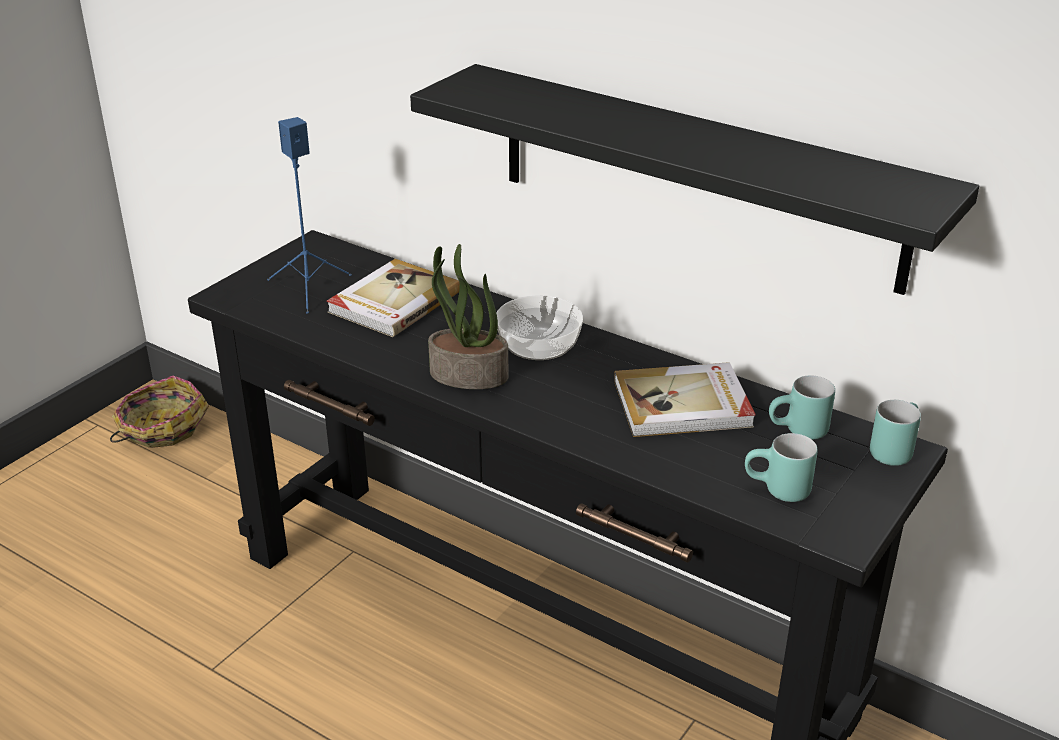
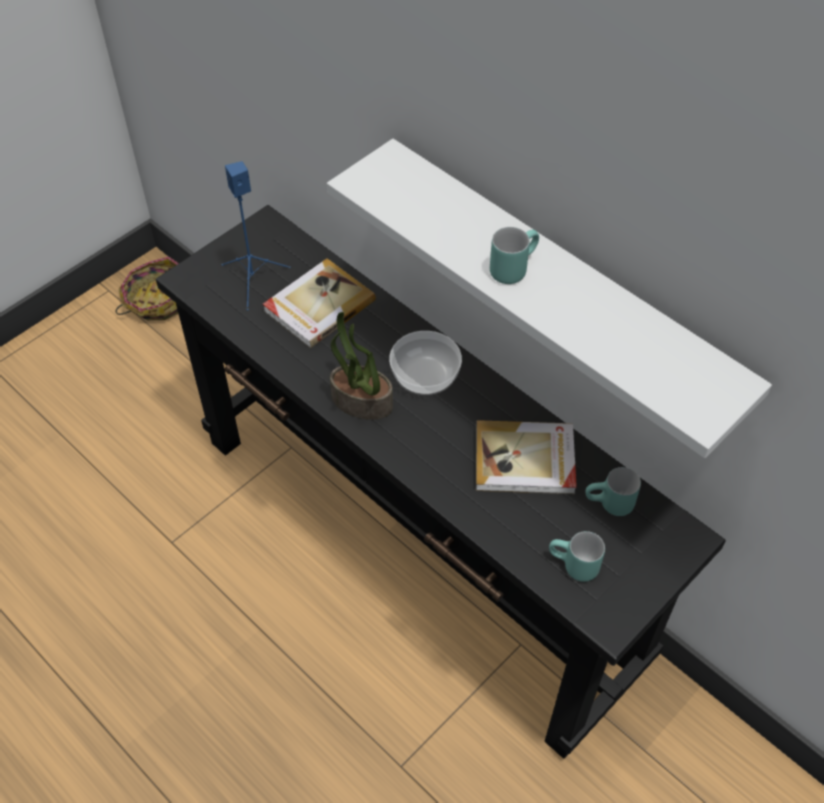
camera: 10 degrees right, 20 degrees up
black shelf [410,64,979,295] -> white shelf [327,139,772,458]
turquoise mug [870,400,921,466] -> turquoise mug moved to [490,227,539,284]

